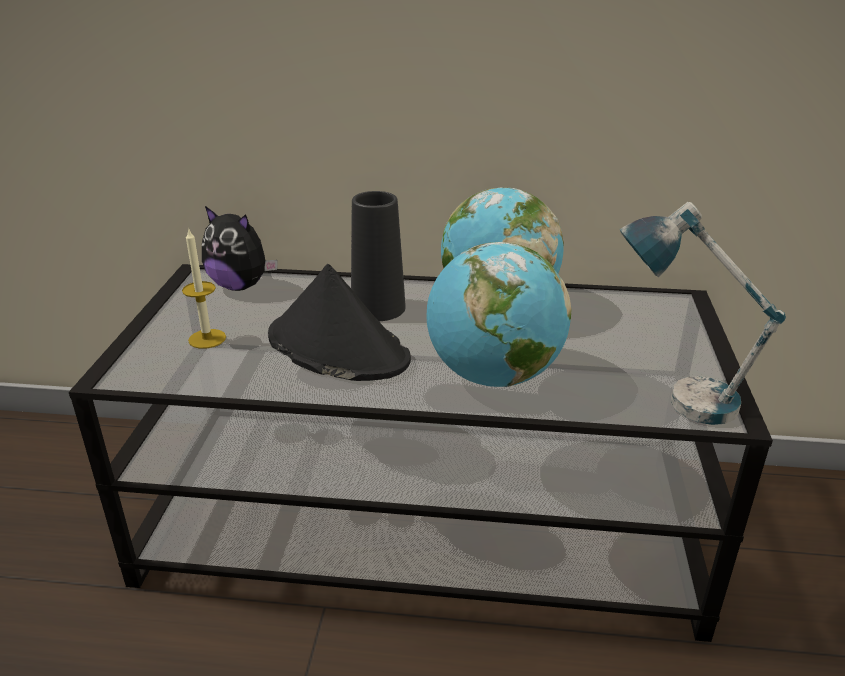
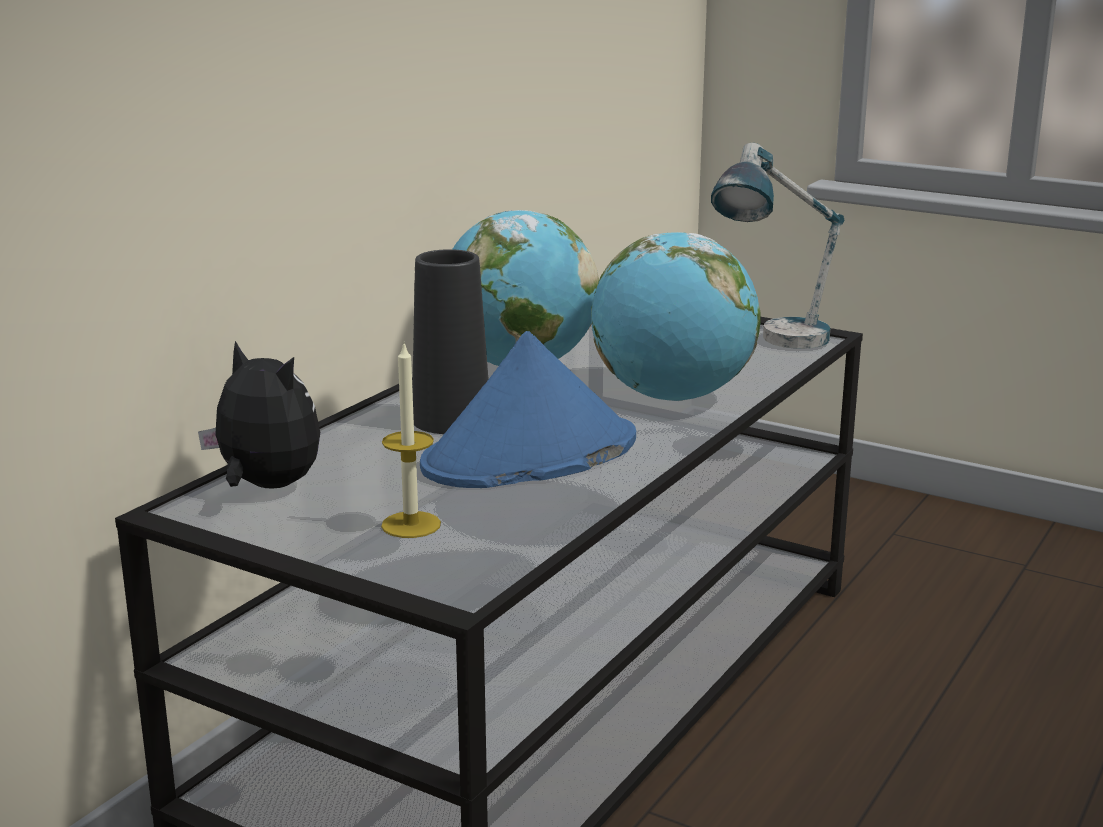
camera: 65 degrees left, 10 degrees down
plush toy [202,206,278,291] -> plush toy turned 105 degrees counterclockwise [198,341,320,489]
black hat [268,264,411,381] -> blue hat [420,331,636,488]

